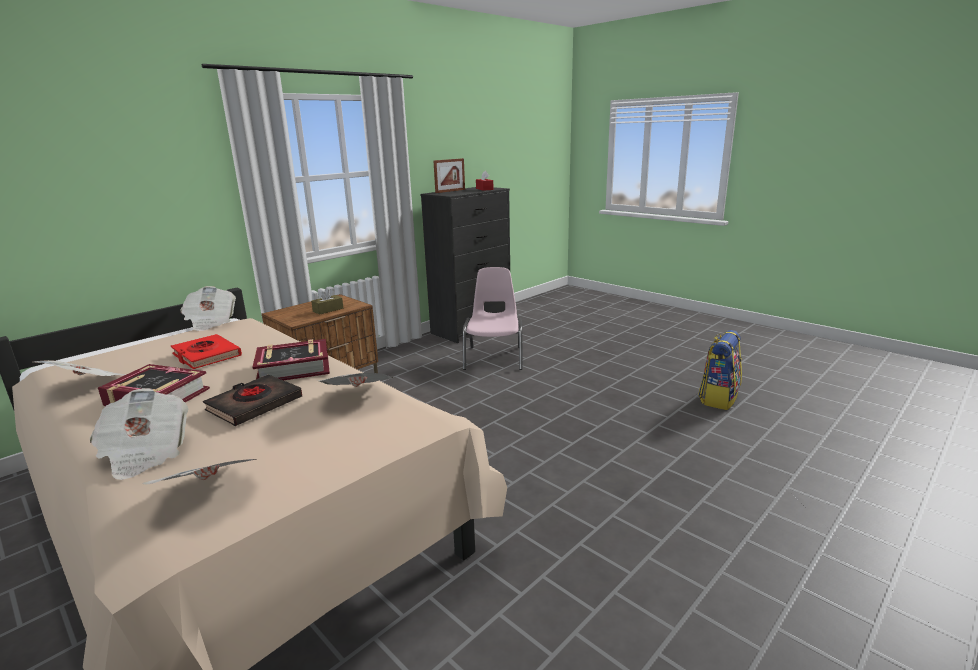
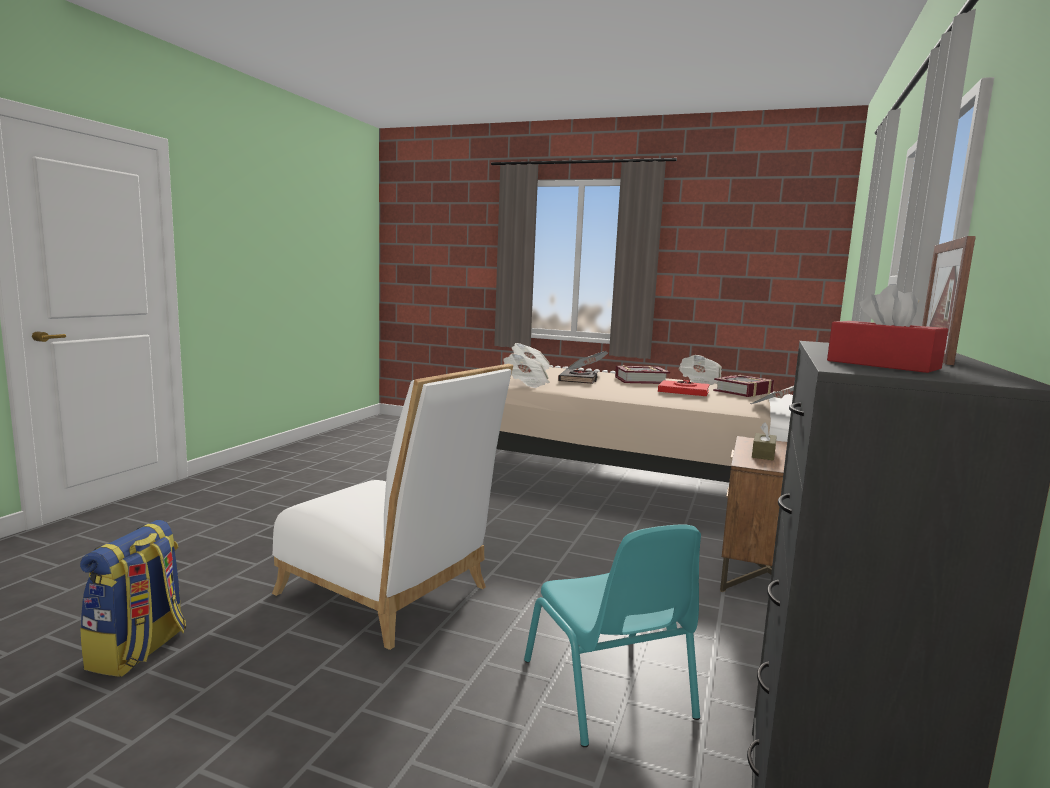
camera: 155 degrees right, 10 degrees down
book [252,339,330,380] -> book moved to [713,375,774,397]
pink chair [463,267,522,370] -> turquoise chair [524,524,701,747]
none -> white chair [272,364,513,650]

